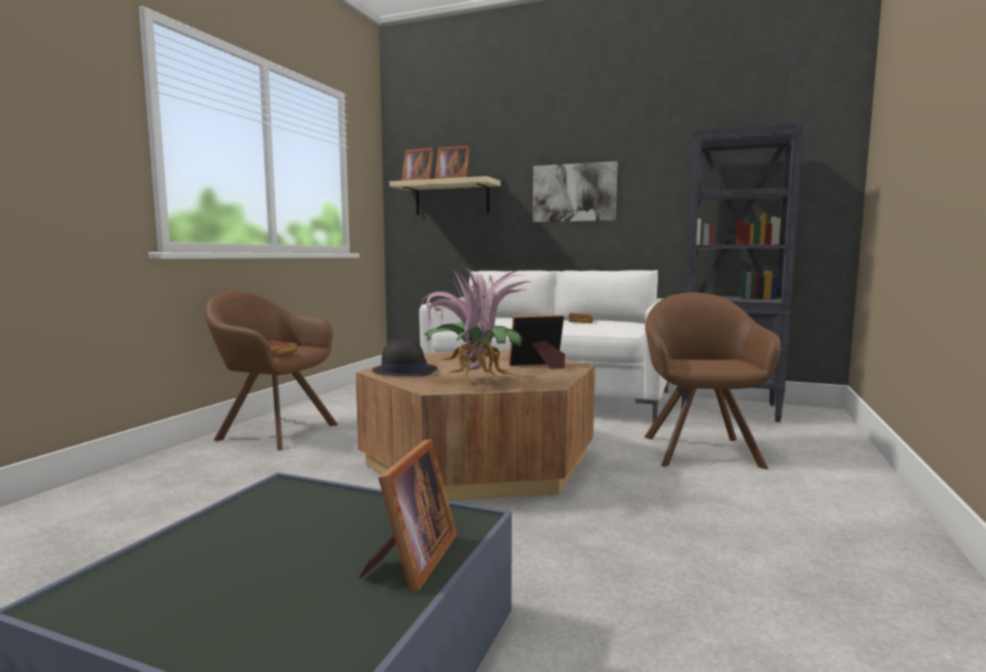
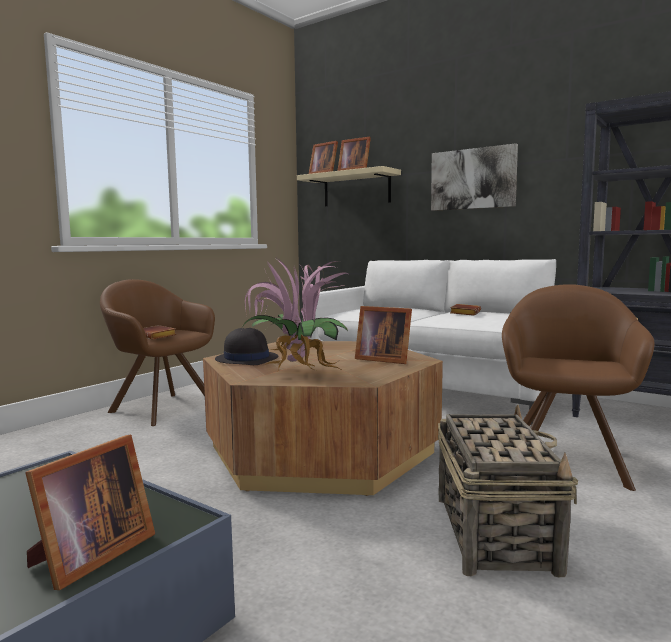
camera: 15 degrees right, 0 degrees up
picture frame [509,314,565,369] -> picture frame turned 150 degrees counterclockwise [355,306,412,364]
none -> basket [438,405,578,578]

